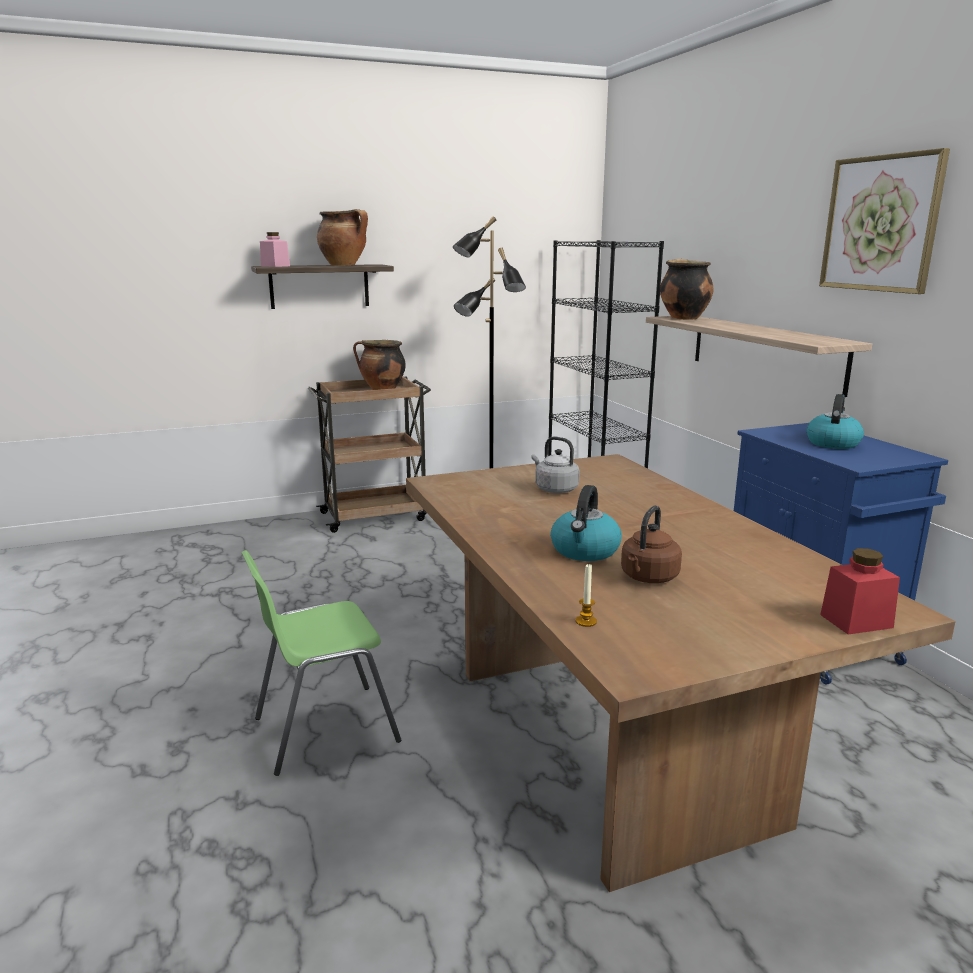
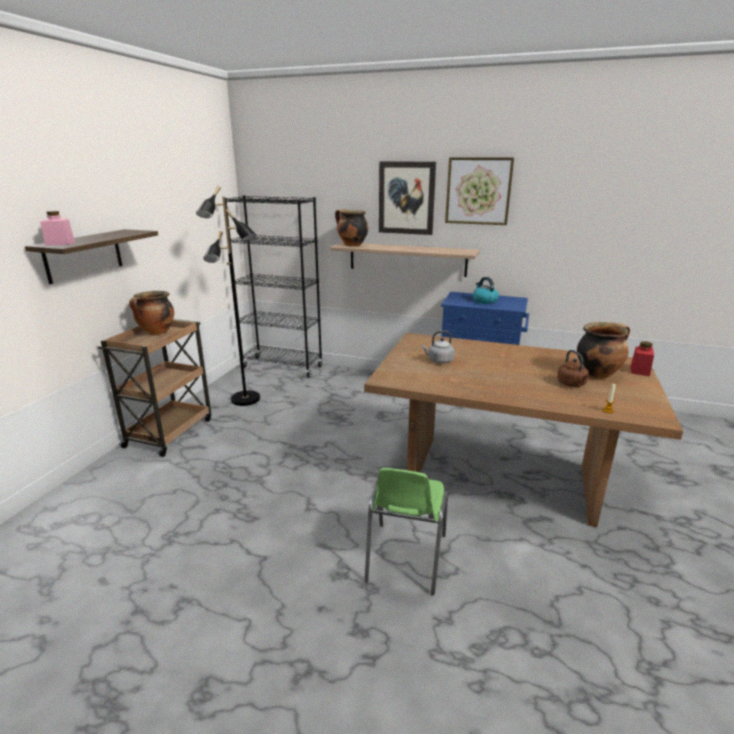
camera: 50 degrees left, 5 degrees up
cooking pot [317,209,368,266] -> cooking pot moved to [577,322,630,379]
kettle [550,485,622,561] -> none
none -> picture [379,162,436,235]

